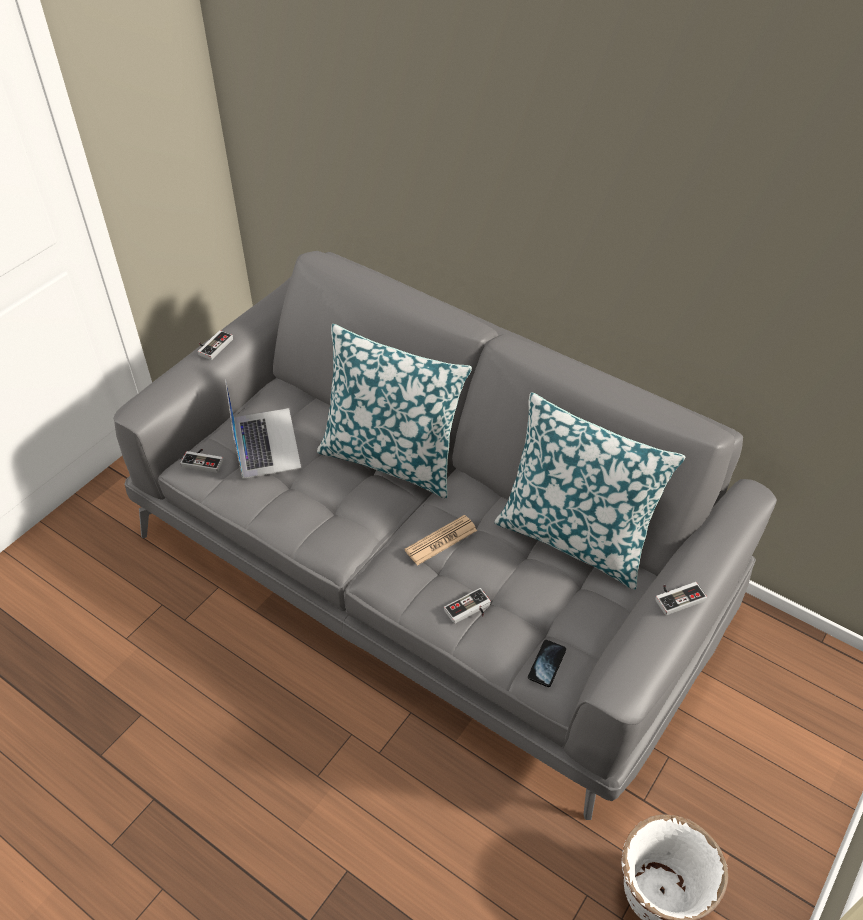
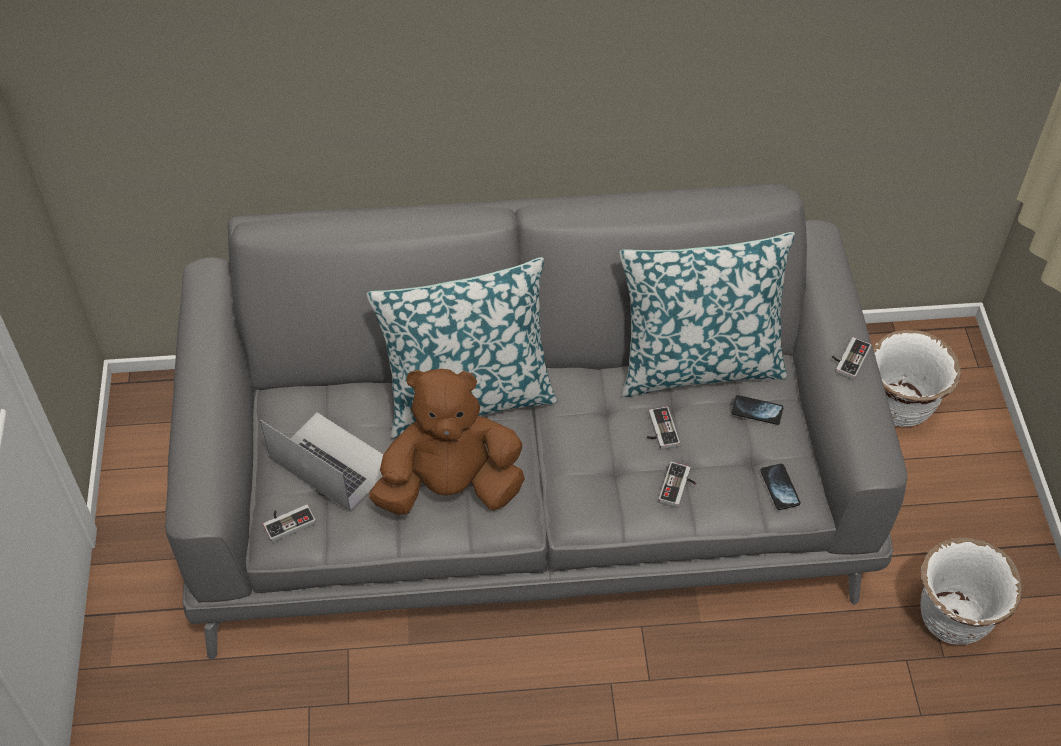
camera: 40 degrees left, 5 degrees up
game controller [198,330,233,360] -> game controller moved to [647,406,680,450]
newspaper [405,515,477,566] -> none
none -> brown plush toy [369,369,525,515]
none -> phone [732,395,784,425]
none -> white planter [873,330,961,427]

